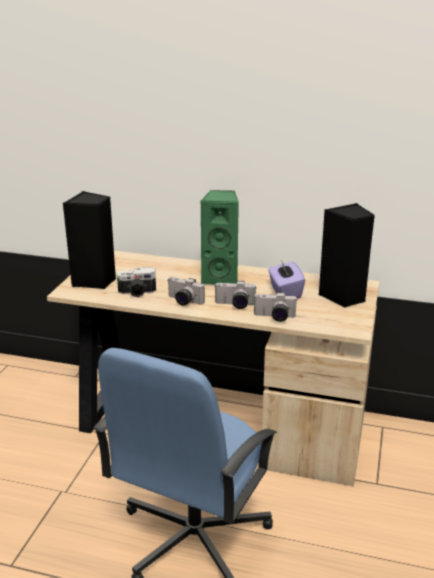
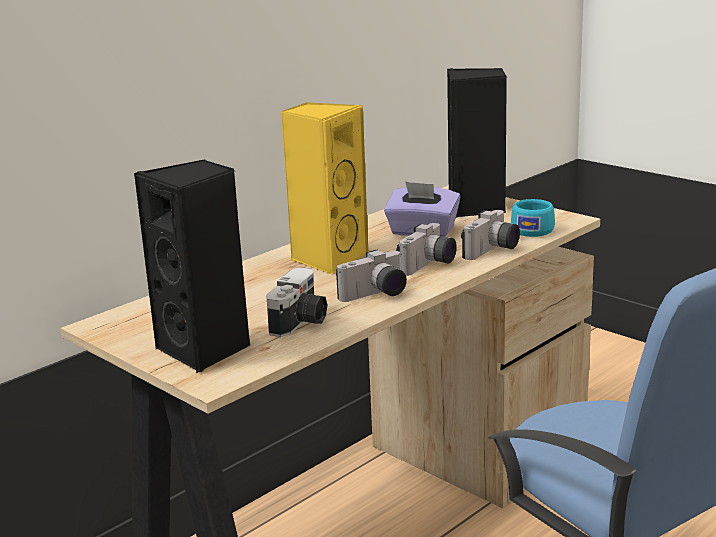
camera: 60 degrees left, 5 degrees down
green speaker [200,190,239,285] -> yellow speaker [281,102,368,275]
none -> turquoise cup [511,199,555,237]

